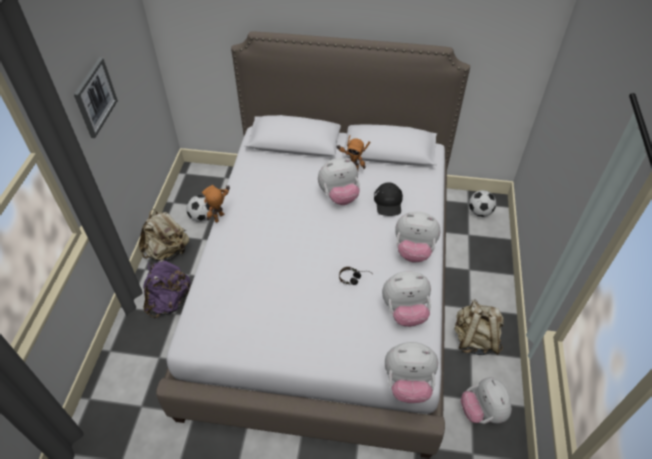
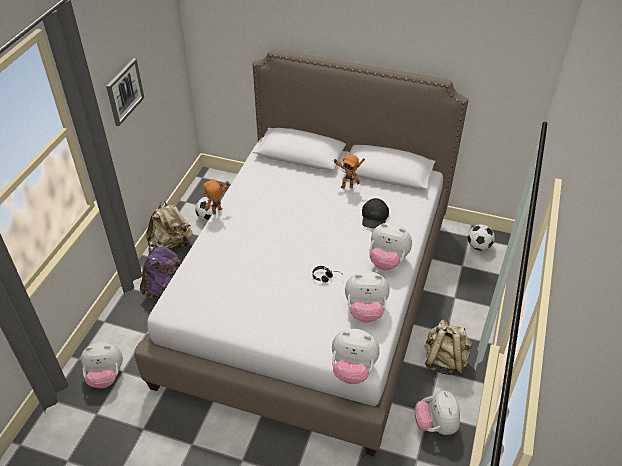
camera: 10 degrees right, 5 degrees down
plush toy [318,158,360,205] -> plush toy moved to [81,342,123,388]

